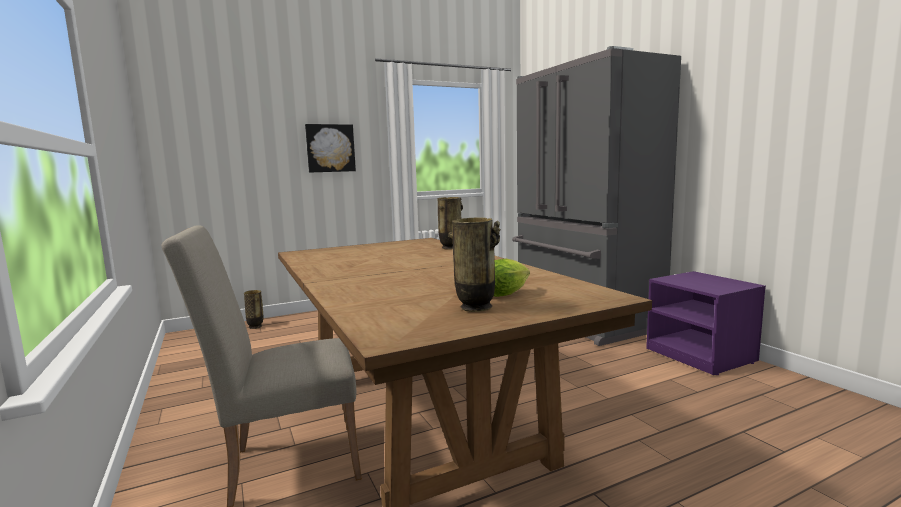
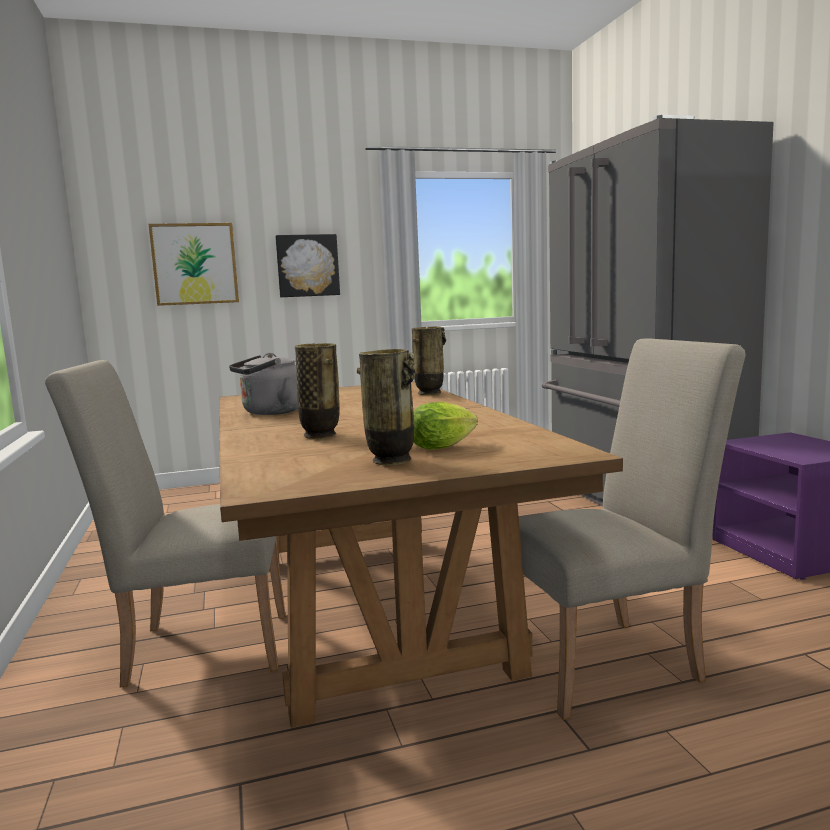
camera: 10 degrees right, 0 degrees up
vase [244,290,263,329] -> vase moved to [295,343,340,439]
none -> picture [148,223,239,306]
none -> grey kettle [229,353,298,415]
none -> beige chair [519,338,746,720]

